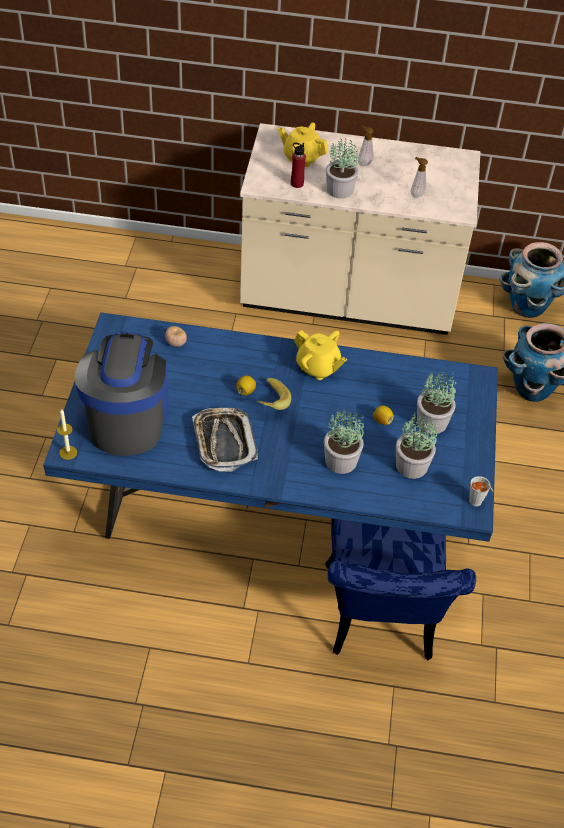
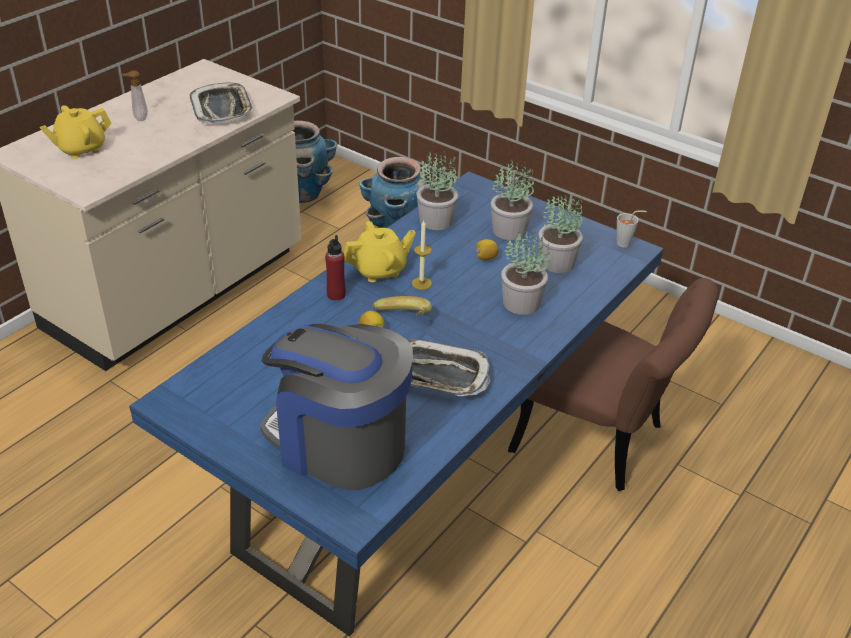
camera: 60 degrees left, 10 degrees down
candle [57,409,77,460] -> candle moved to [412,221,432,290]
tomato [165,326,187,347] -> none
red bottle [291,143,306,188] -> red bottle moved to [325,235,346,301]
blue chair [325,518,476,660] -> brown chair [508,278,719,491]
potted plant [326,137,359,199] -> potted plant moved to [416,151,458,230]
soap dispenser [411,157,428,198] -> tray [189,82,254,124]

